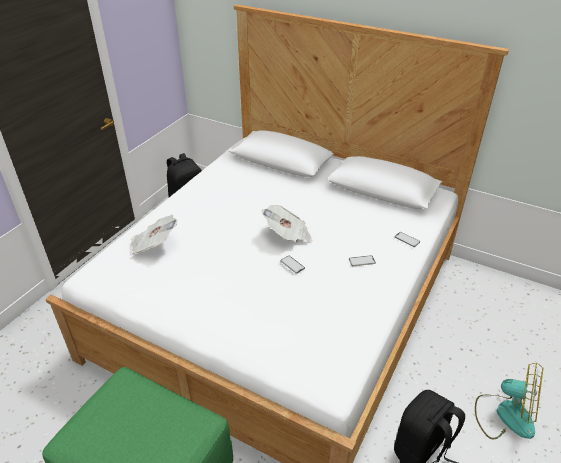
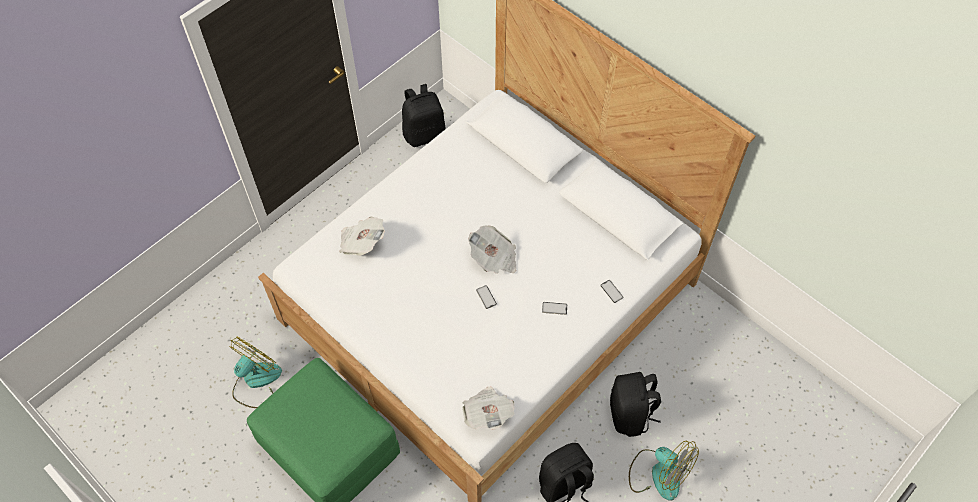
camera: 15 degrees right, 20 degrees up
none -> fan [229,336,282,408]
none -> newspaper [462,387,515,430]
none -> black backpack [610,372,661,437]

